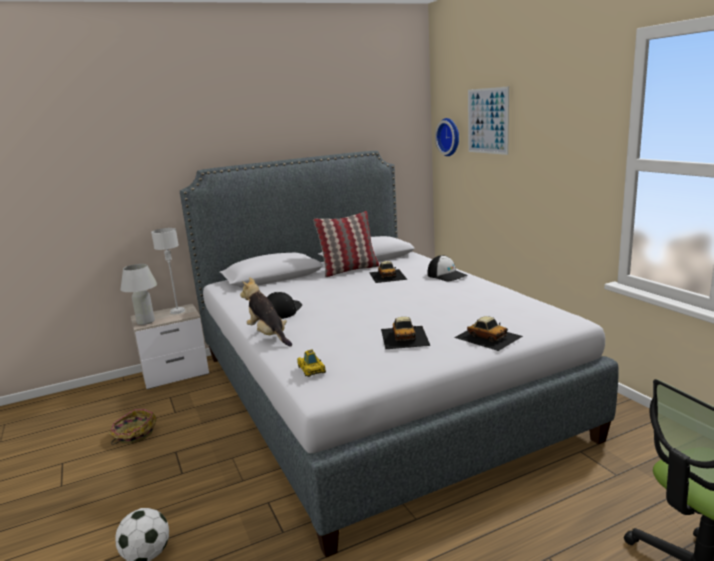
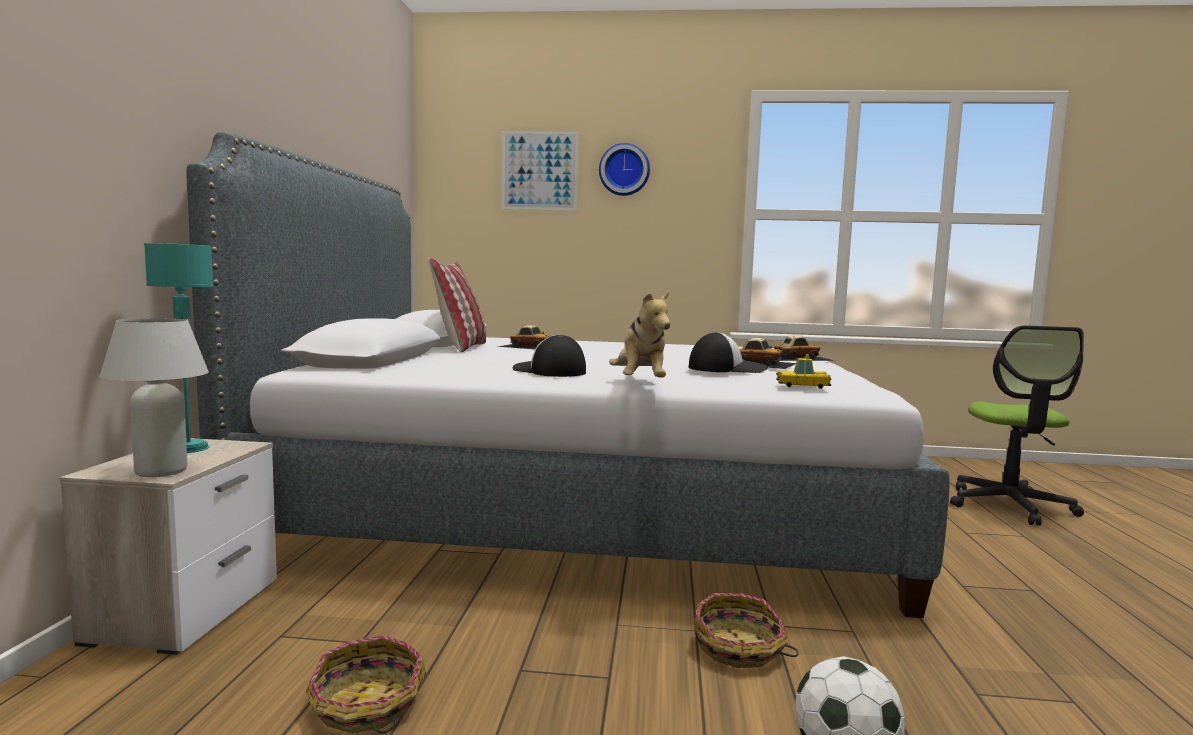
camera: 60 degrees left, 10 degrees down
grey table lamp [151,228,185,314] -> turquoise table lamp [144,243,213,453]
plush toy [240,277,292,347] -> plush toy turned 90 degrees counterclockwise [609,291,670,377]
cap [428,255,468,282] -> cap moved to [689,332,768,373]
wall clock [435,118,459,156] -> wall clock moved to [599,143,650,196]
none -> basket [694,593,799,668]

